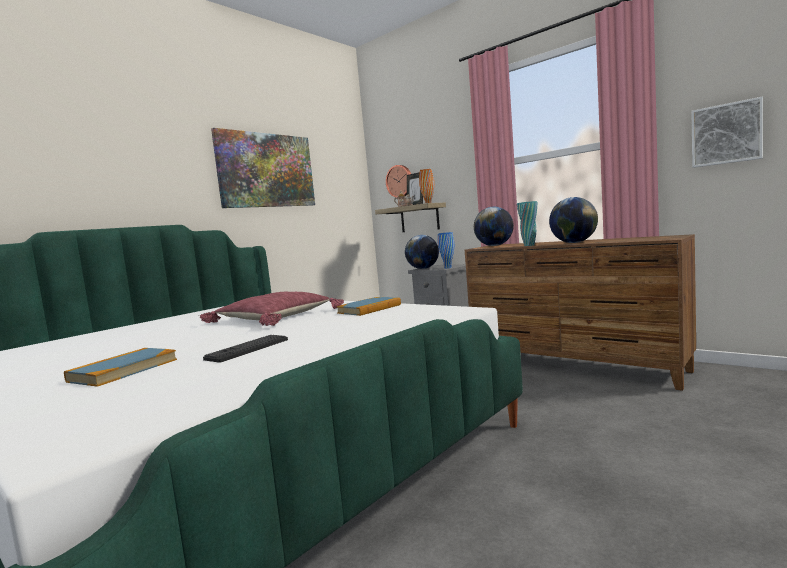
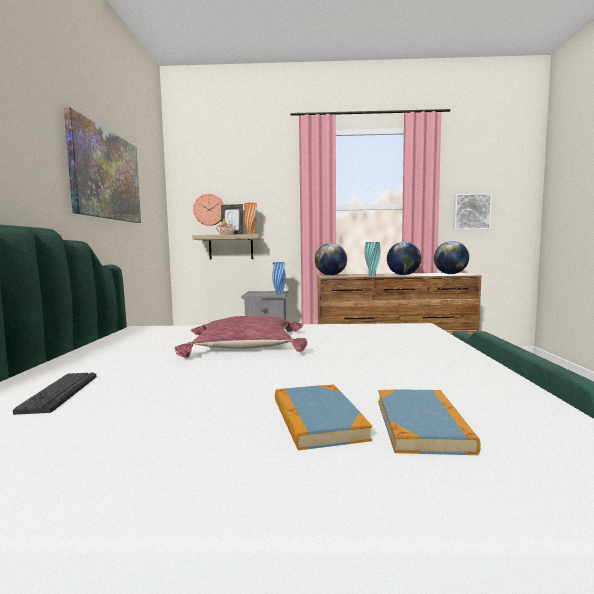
camera: 40 degrees left, 0 degrees up
keyboard [203,335,288,363] -> keyboard moved to [13,372,96,415]
book [337,297,401,316] -> book moved to [378,389,481,455]
globe [405,235,439,269] -> globe moved to [434,241,469,274]

